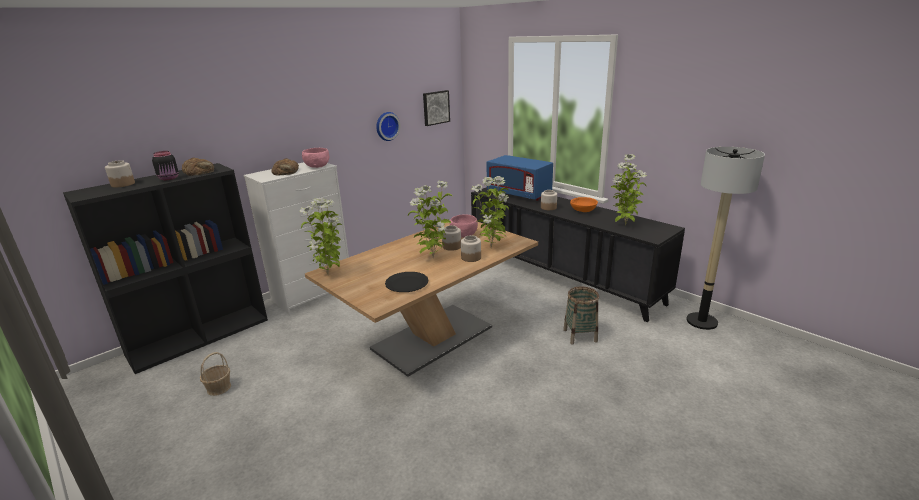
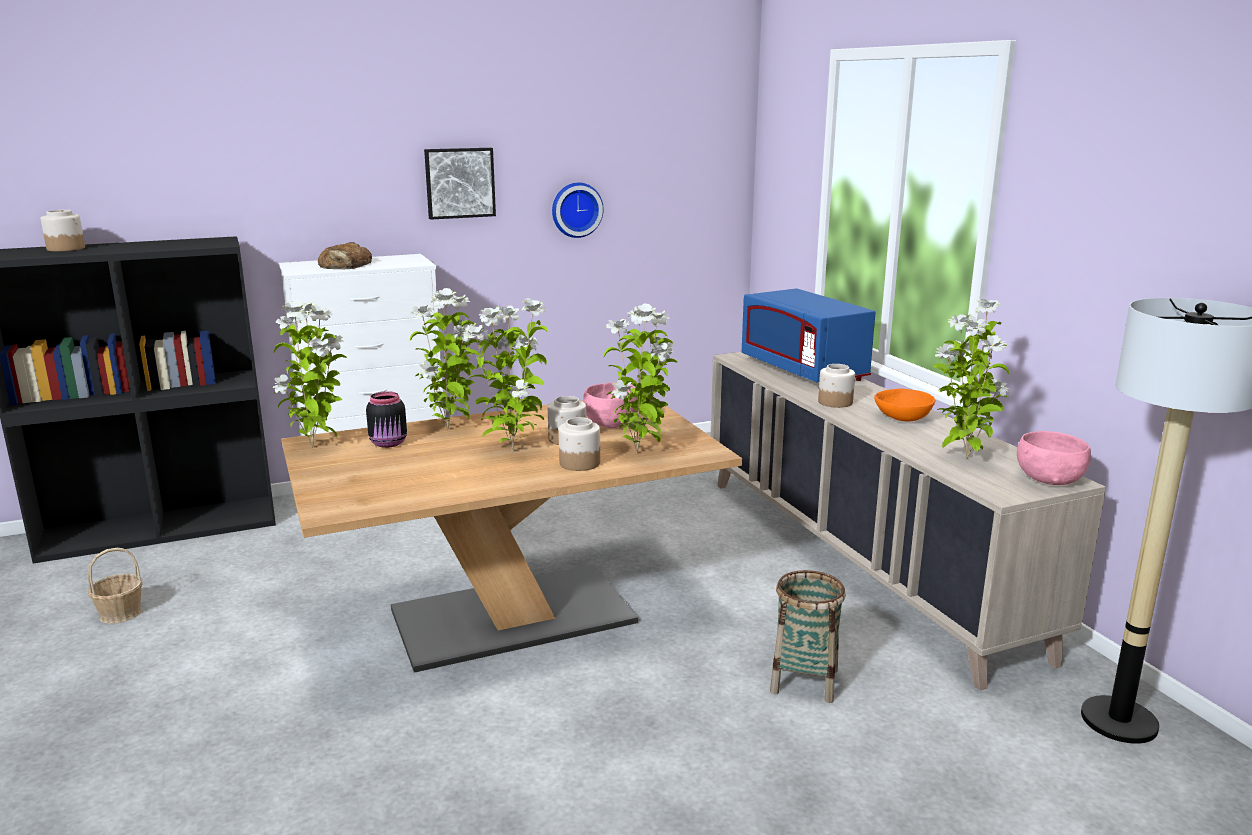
camera: 20 degrees right, 5 degrees down
black jar [152,151,179,180] -> black jar moved to [366,391,407,448]
bread [182,157,214,176] -> none
pink bowl [302,148,329,168] -> pink bowl moved to [1017,431,1091,485]
black plate [385,272,429,292] -> none
picture [423,90,450,126] -> picture moved to [424,148,496,220]
black cabinet [471,187,685,322] -> beige cabinet [711,352,1106,690]
none -> potted plant [410,288,480,430]

